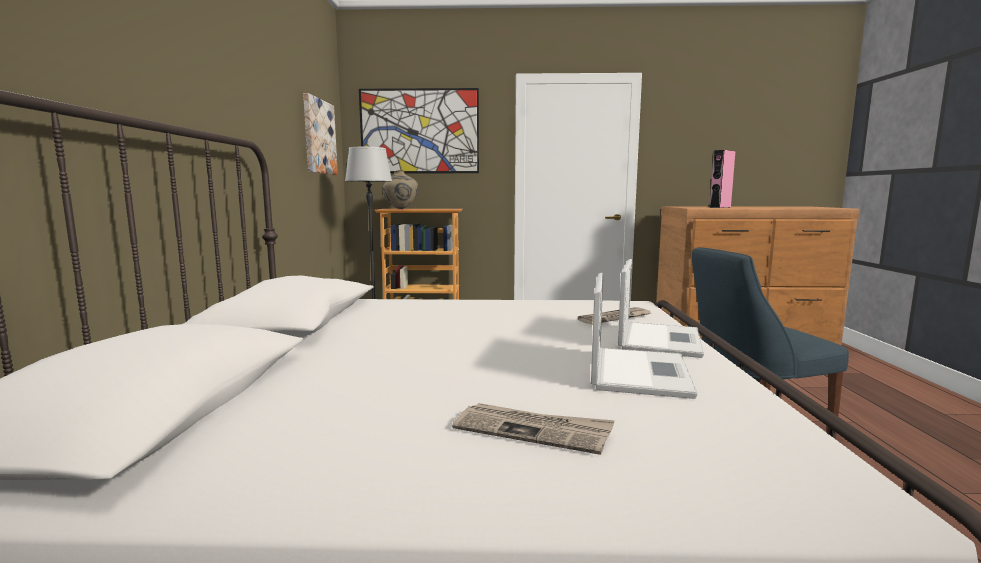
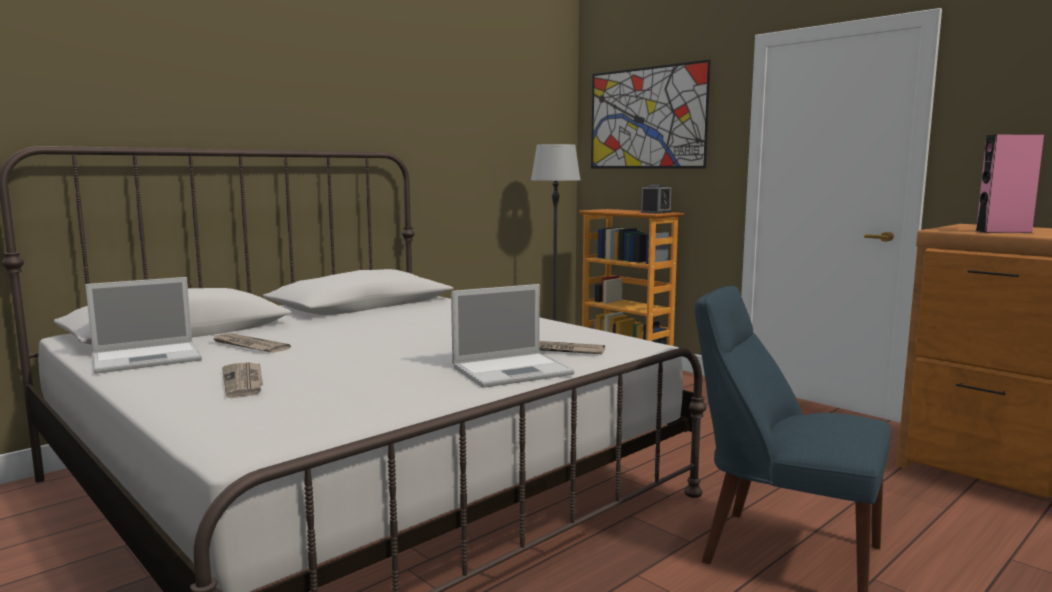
camera: 45 degrees right, 0 degrees up
picture [303,93,338,175] -> none
beige vase [383,170,418,209] -> none
laptop [591,272,698,399] -> laptop moved to [85,277,202,374]
none -> newspaper [212,333,291,353]
none -> alarm clock [641,184,671,214]

